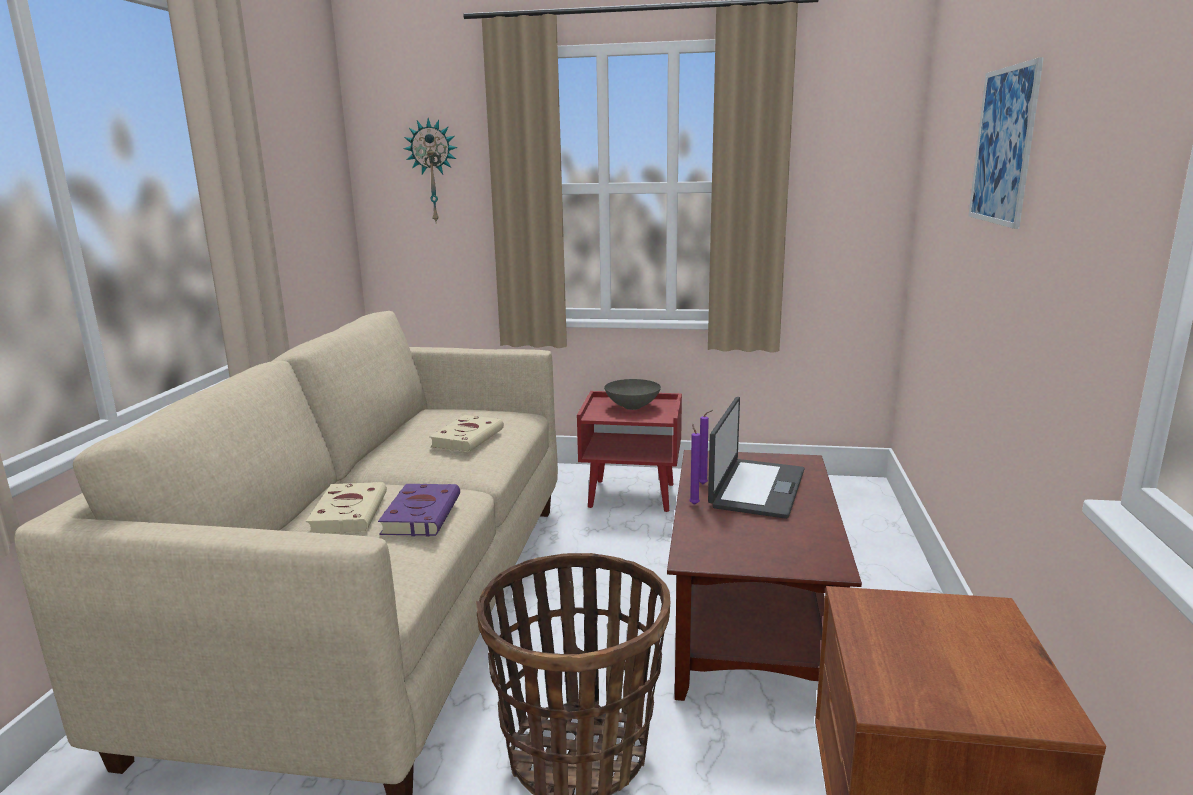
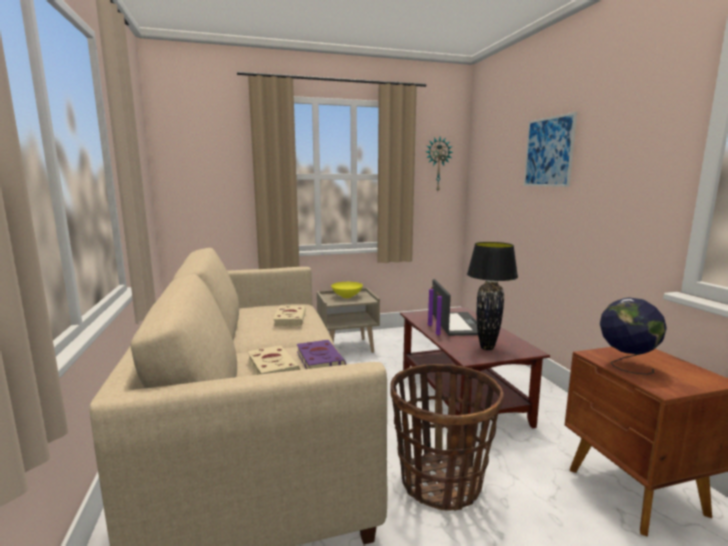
camera: 25 degrees left, 5 degrees down
wall clock [403,118,458,224] -> wall clock moved to [426,137,453,191]
red nightstand [577,391,682,512] -> beige nightstand [317,288,380,353]
grey bowl [604,379,661,410] -> yellow bowl [331,282,363,298]
none -> black table lamp [467,242,518,350]
none -> globe [600,297,667,375]

